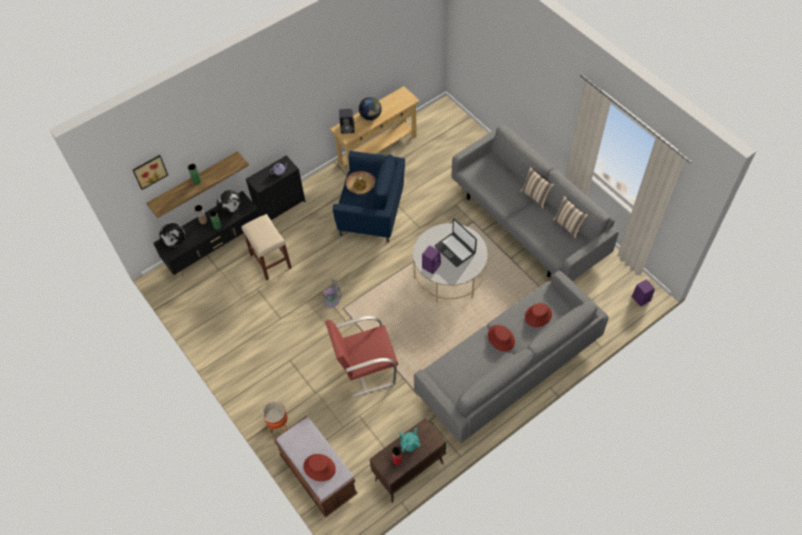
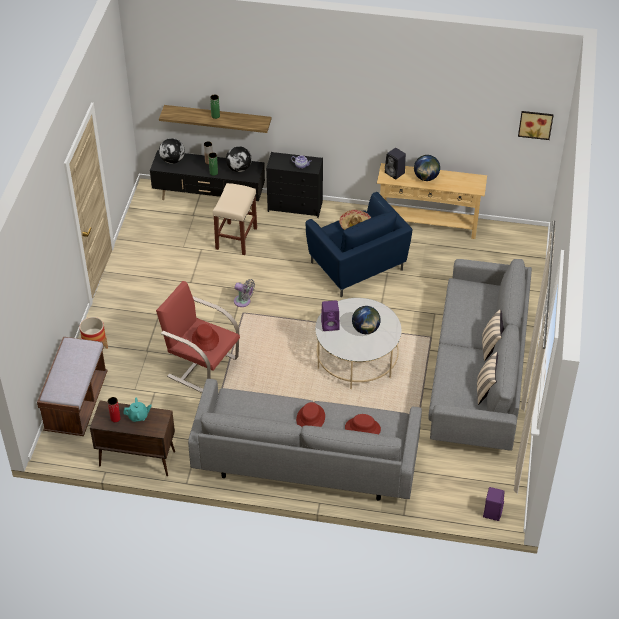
camera: 45 degrees right, 10 degrees down
picture [133,155,168,190] -> picture moved to [518,111,554,140]
red hat [304,454,336,482] -> red hat moved to [192,324,219,351]
laptop [435,218,477,267] -> globe [352,306,381,334]

